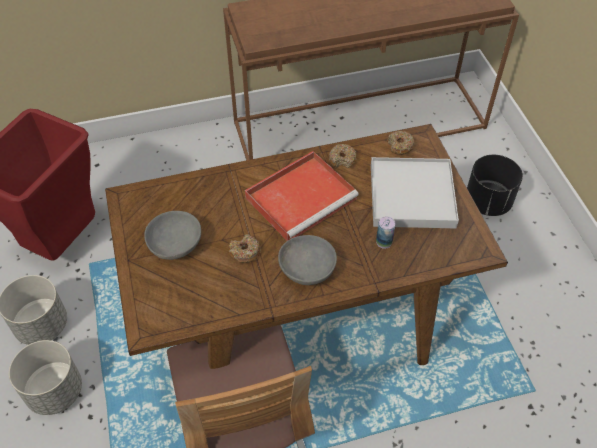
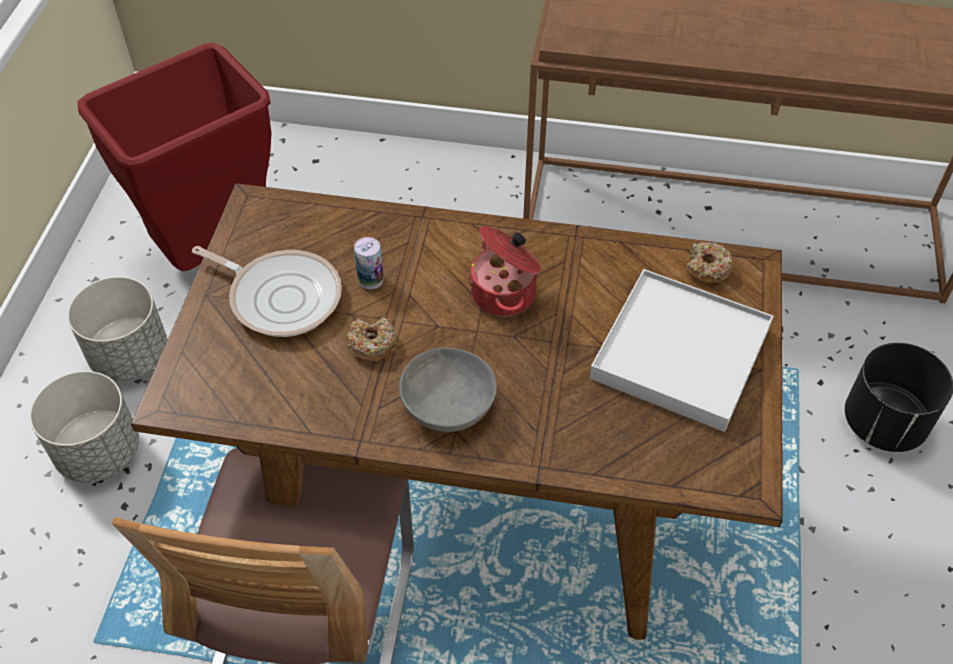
camera: 25 degrees right, 0 degrees up
grey bowl [144,211,201,260] -> frying pan [192,246,342,337]
red tray [245,151,359,241] -> cooking pot [468,226,541,317]
donut [329,144,357,168] -> none
can [376,216,395,249] -> can moved to [354,237,384,289]

